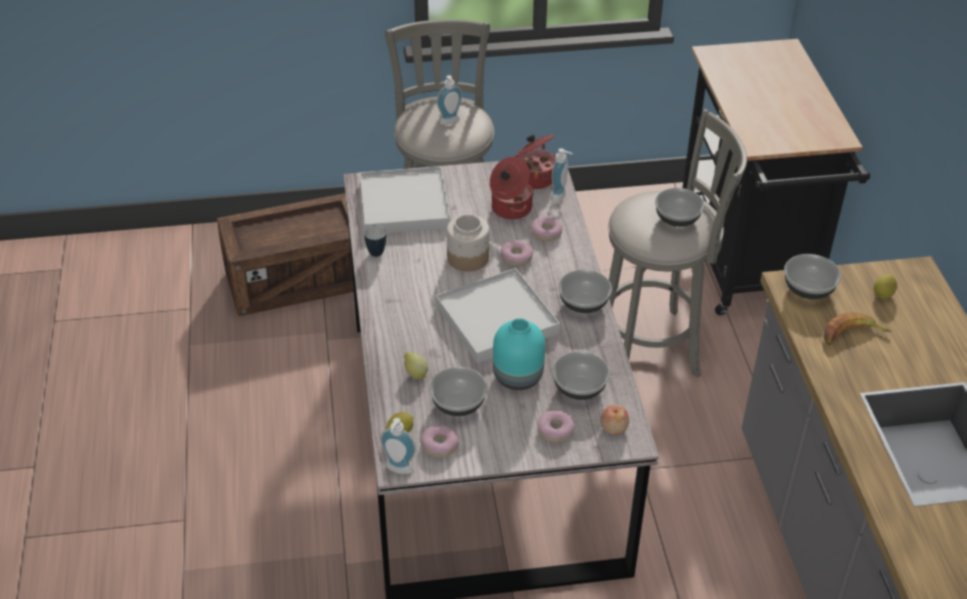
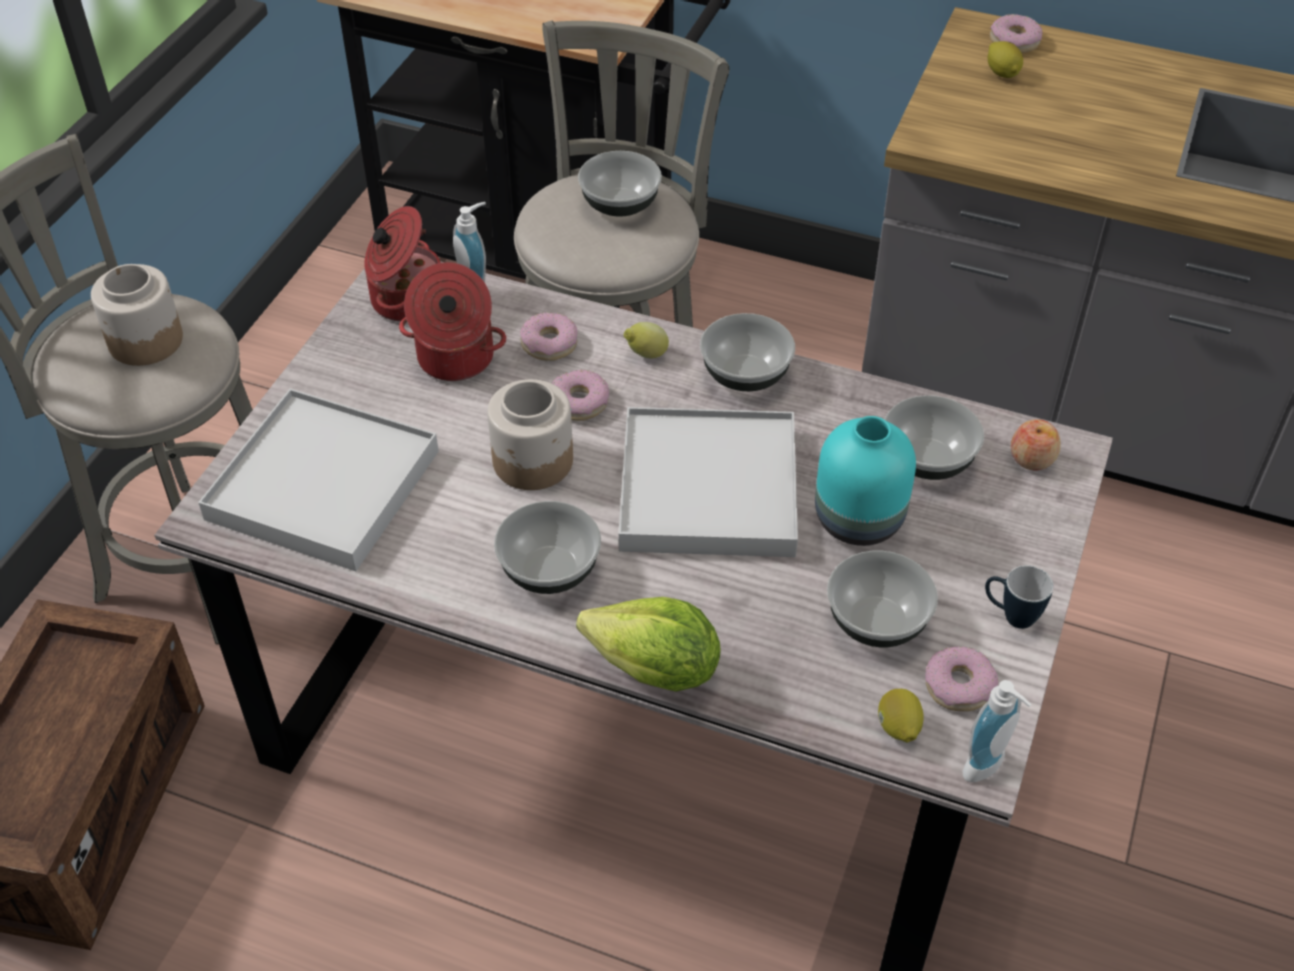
camera: 60 degrees left, 5 degrees up
mug [364,225,386,257] -> mug moved to [985,565,1053,629]
lemon [404,351,428,379] -> lemon moved to [624,322,669,359]
soap dispenser [437,75,462,125] -> jar [91,264,183,366]
donut [537,410,575,442] -> donut moved to [990,14,1042,53]
bowl [784,254,841,299] -> bowl moved to [494,501,601,594]
banana [824,312,892,345] -> none
none -> lettuce [576,597,721,692]

